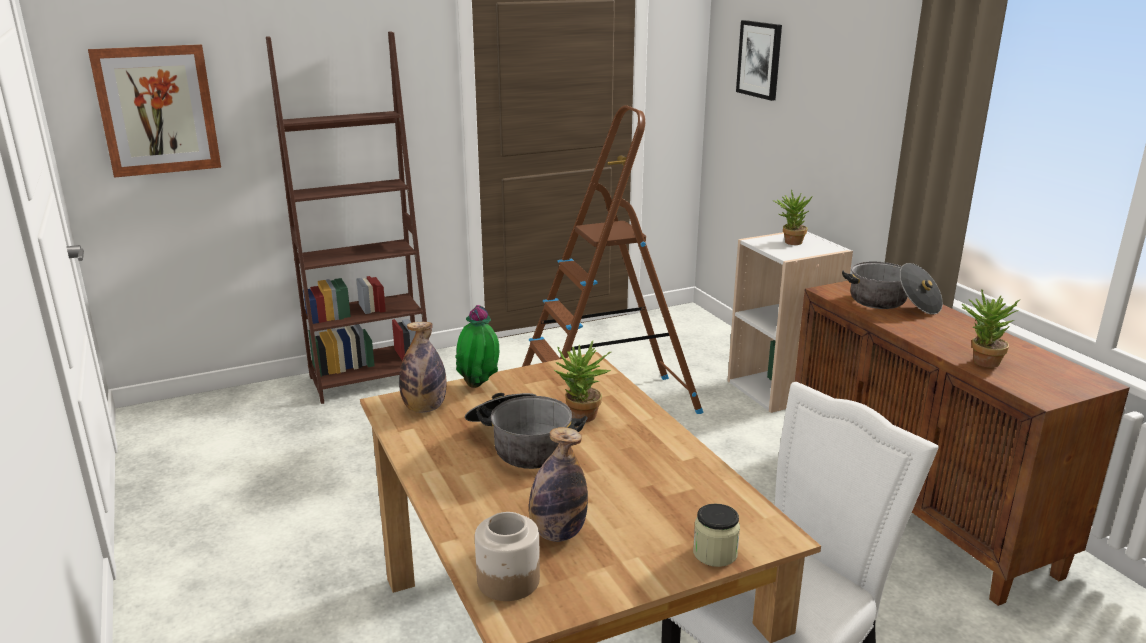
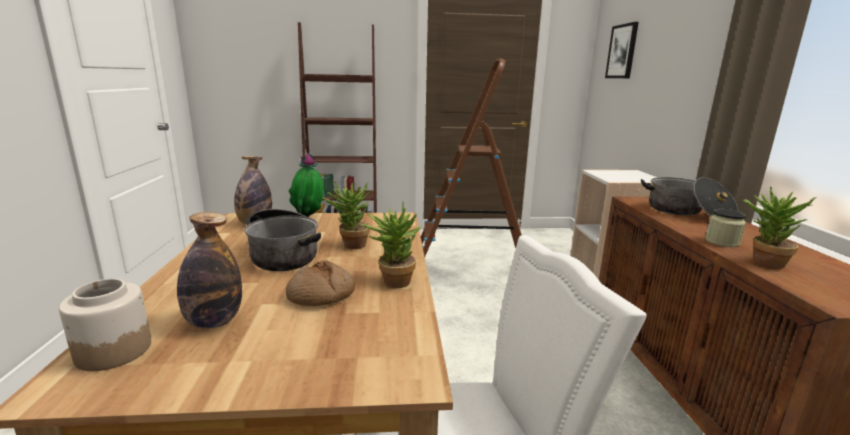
camera: 20 degrees right, 5 degrees down
picture [88,44,221,178] -> none
jar [693,504,740,567] -> jar moved to [705,209,746,247]
potted plant [772,189,813,245] -> potted plant moved to [360,202,421,288]
none -> bread [286,260,355,306]

